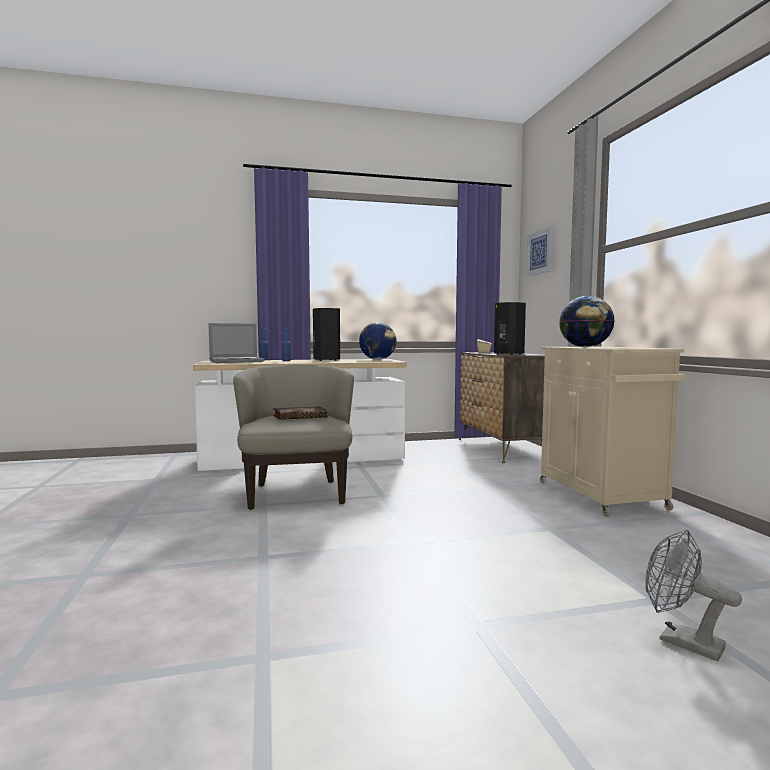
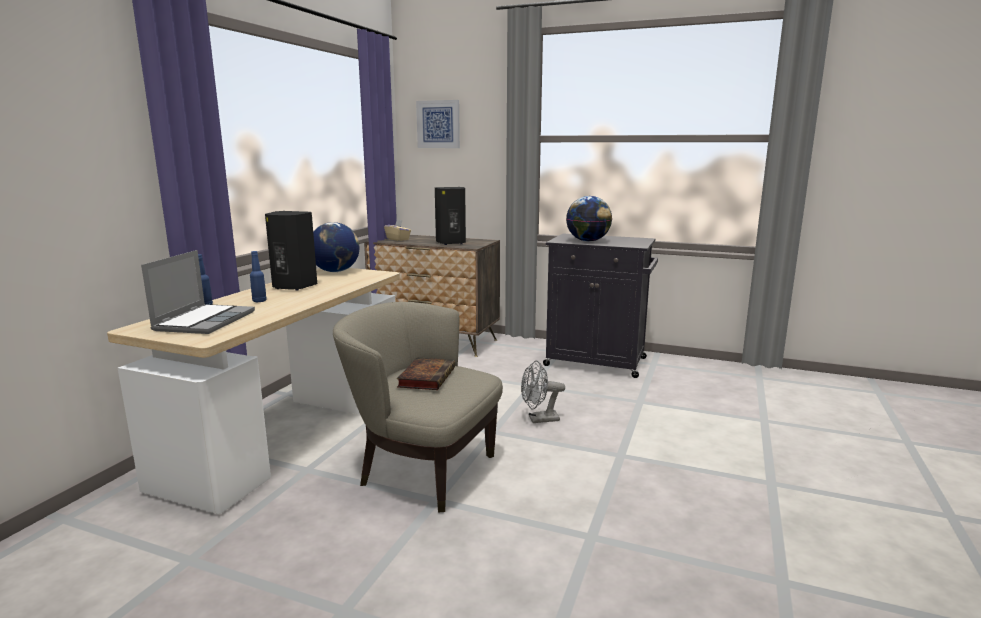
camera: 55 degrees left, 10 degrees up
beige cabinet [540,347,685,516] -> black cabinet [543,233,658,378]
grey fan [645,530,742,661] -> grey fan moved to [521,360,565,423]

